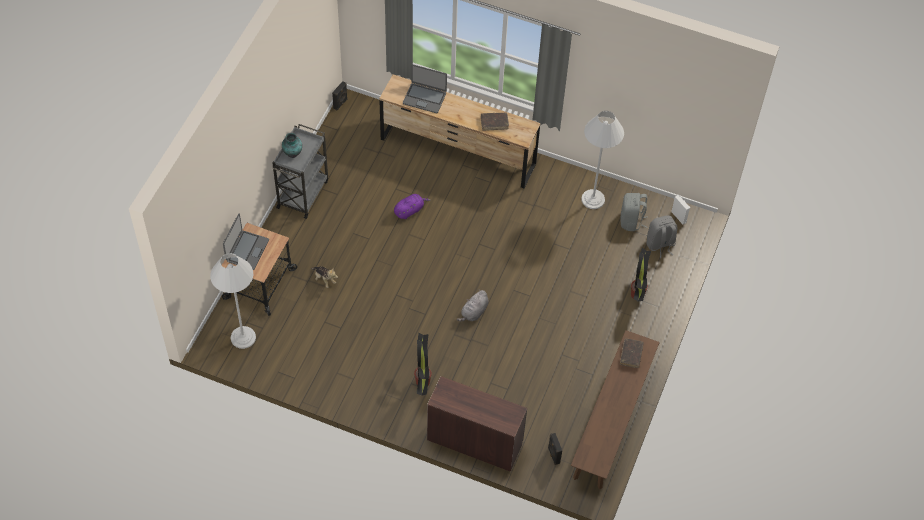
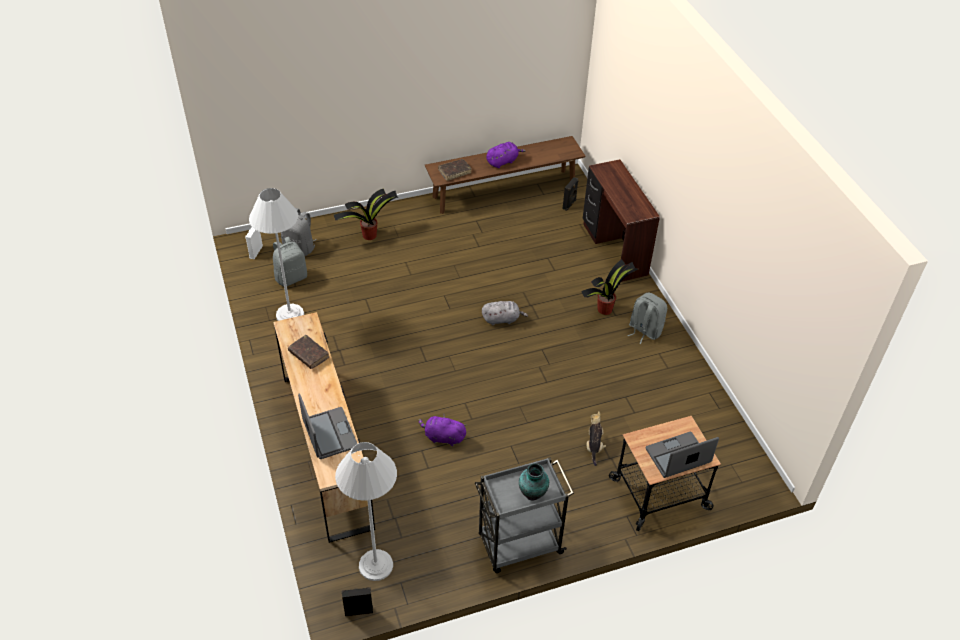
camera: 130 degrees left, 10 degrees down
white floor lamp [210,253,256,349] -> white floor lamp moved to [335,442,397,581]
none -> purple plush toy [486,142,526,168]
none -> grey backpack [627,292,667,344]

